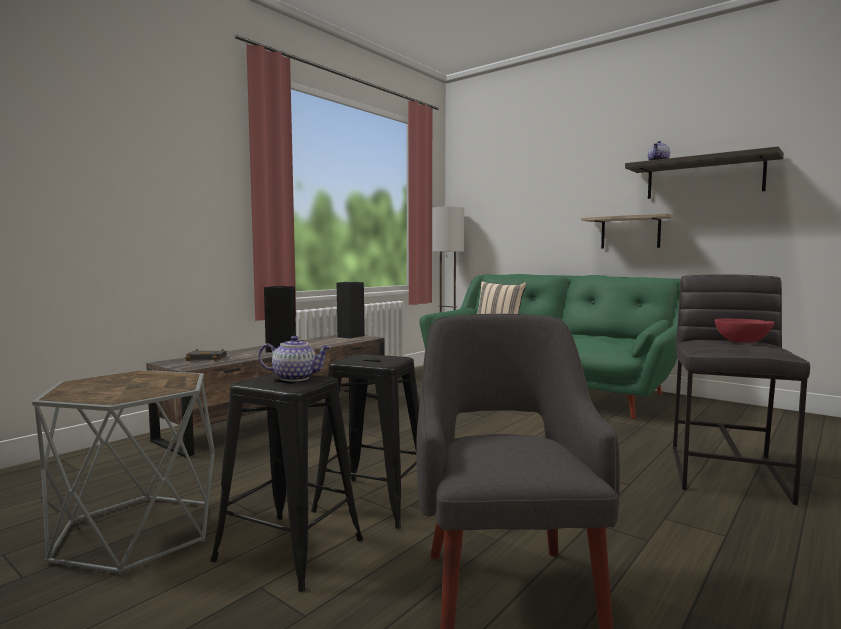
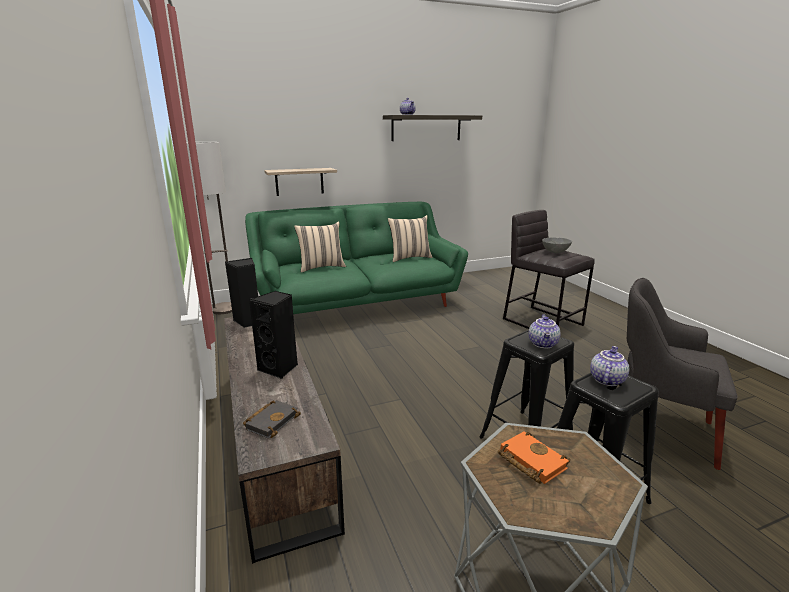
camera: 60 degrees left, 15 degrees up
shelf [581,213,674,248] -> shelf moved to [264,168,337,196]
red bowl [715,319,774,343] -> grey bowl [542,237,572,253]
none -> beige pillow [388,215,433,262]
none -> orange book [498,431,570,484]
none -> teapot [529,314,560,349]

